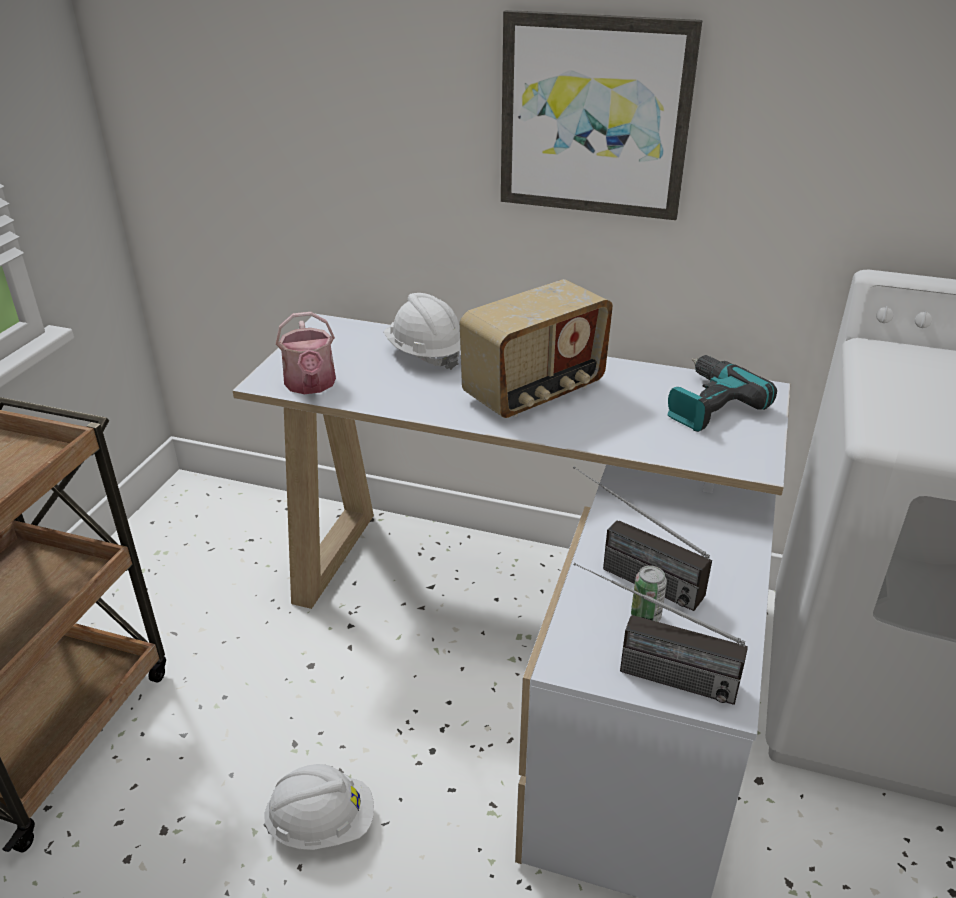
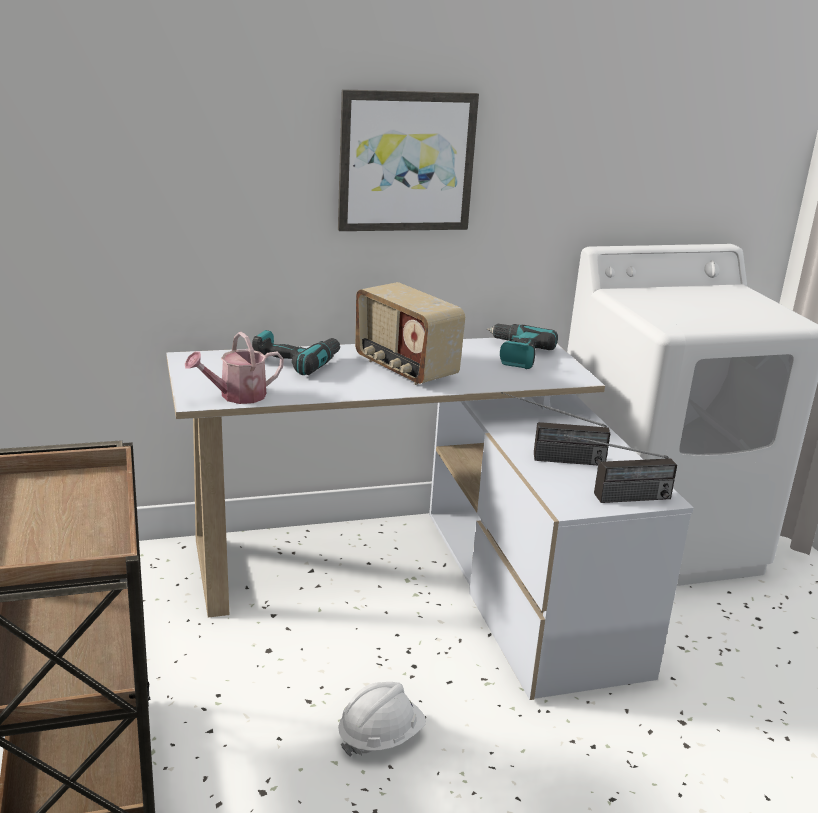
camera: 35 degrees left, 10 degrees down
watering can [276,312,336,394] -> watering can turned 105 degrees clockwise [185,332,284,404]
white hard hat [383,293,461,370] -> power drill [252,330,340,375]
radio [460,279,613,418] -> radio turned 120 degrees clockwise [355,282,465,385]
can [631,565,667,622] -> none

